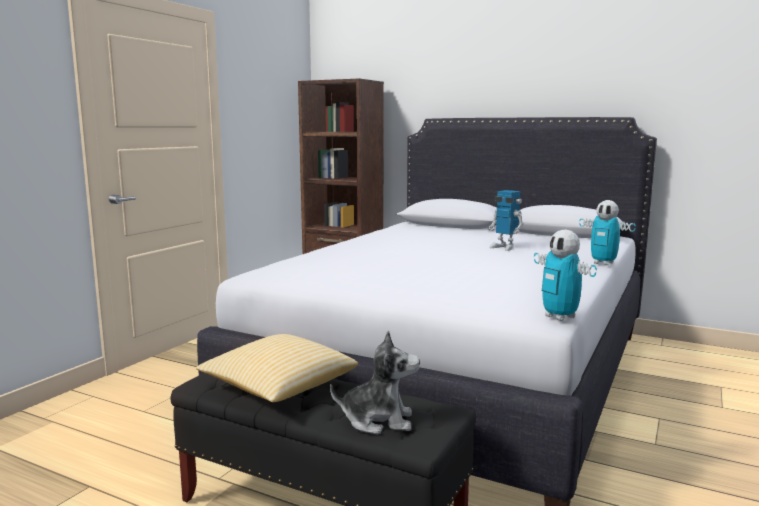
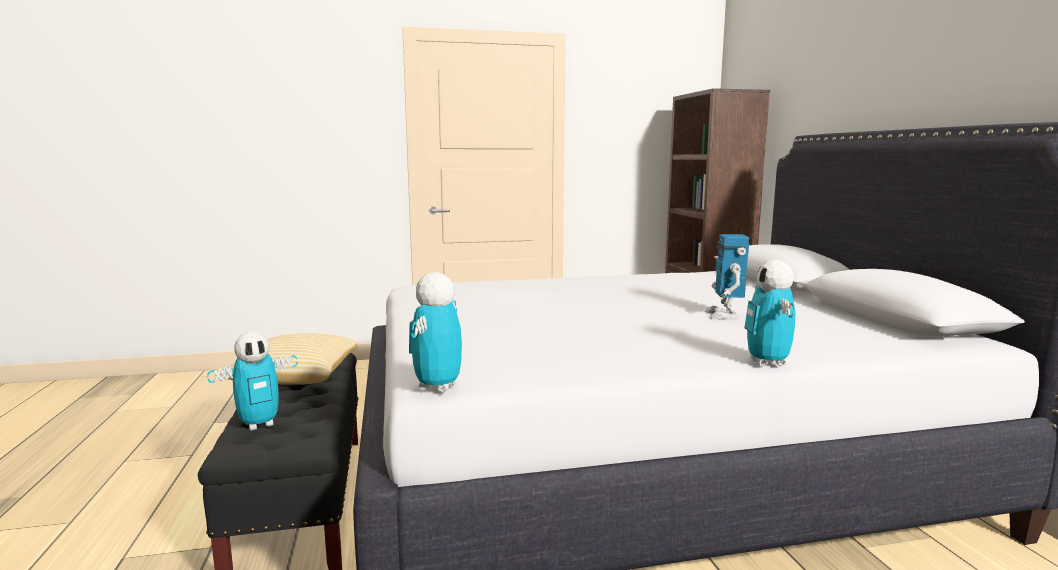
camera: 50 degrees right, 0 degrees up
plush toy [330,331,420,434] -> toy robot [207,332,298,431]

